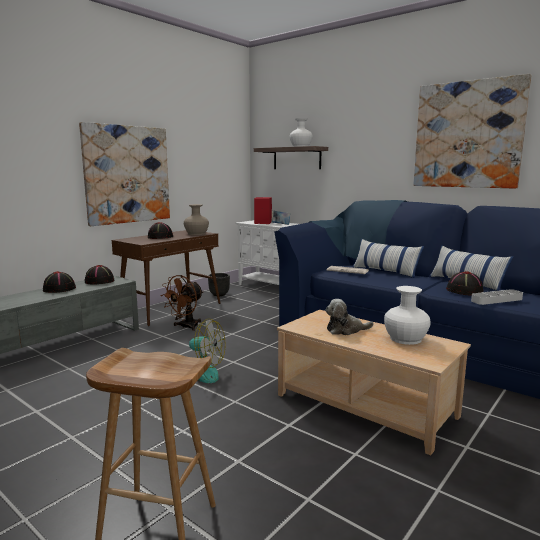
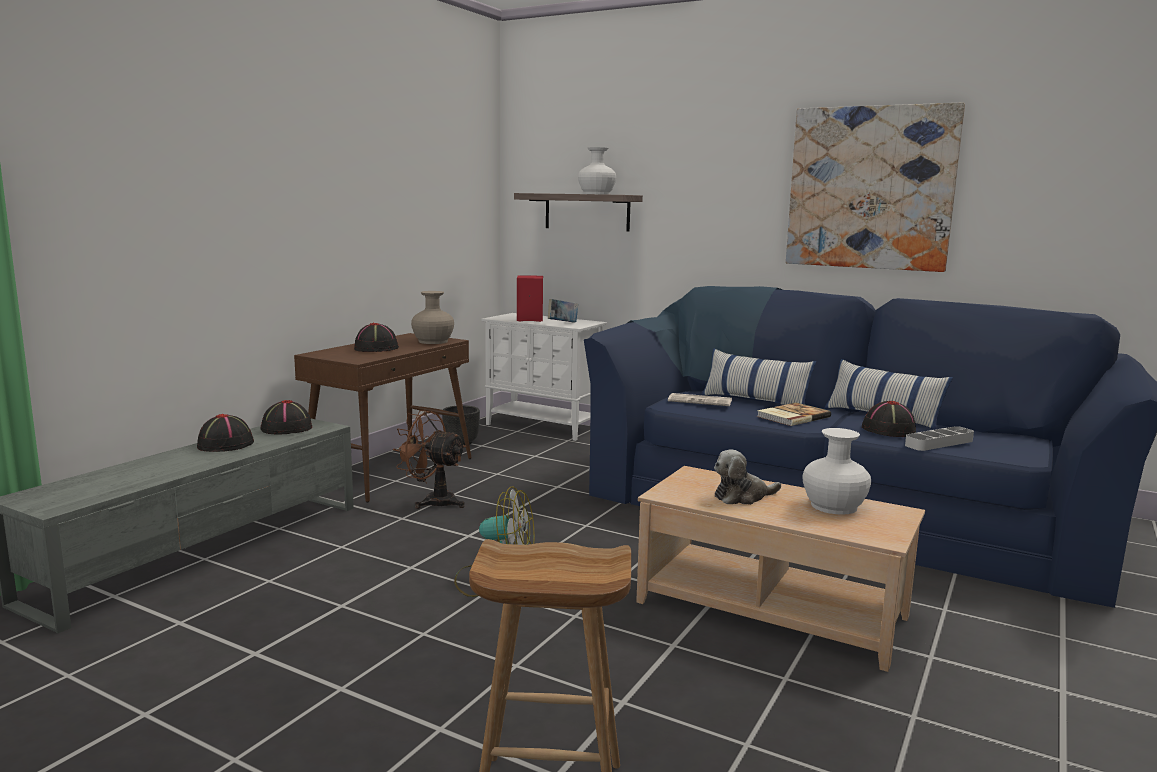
camera: 10 degrees left, 0 degrees up
picture [79,122,170,226] -> none
brown fan [161,275,203,331] -> brown fan turned 90 degrees clockwise [393,410,466,509]
none -> book [757,403,831,426]

